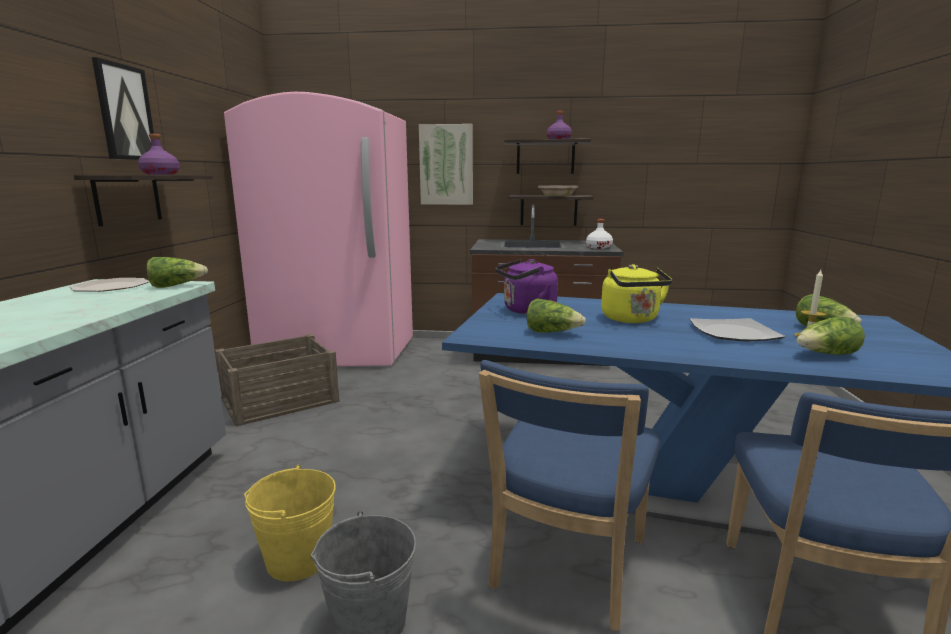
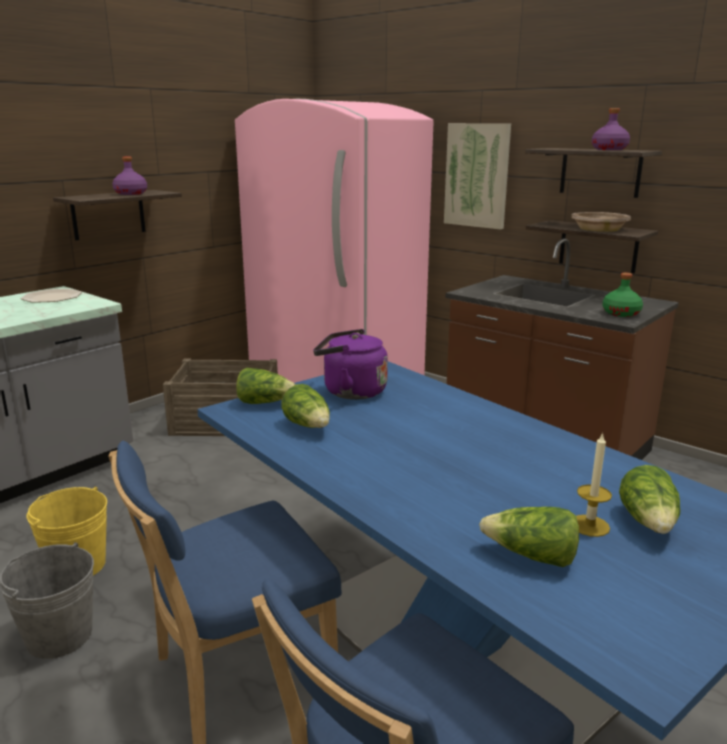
camera: 35 degrees right, 5 degrees up
picture [92,57,154,160] -> none
lettuce [146,257,208,288] -> lettuce moved to [236,368,296,404]
white bottle [586,219,613,249] -> green bottle [602,273,643,317]
yellow kettle [601,264,672,323] -> none
plate [689,318,785,342] -> none

